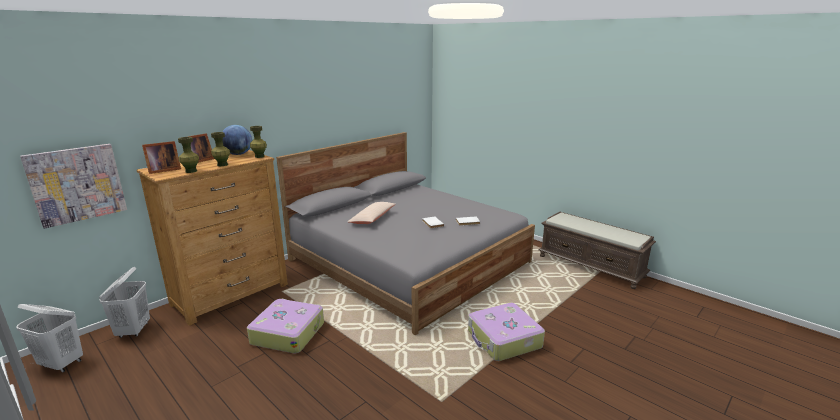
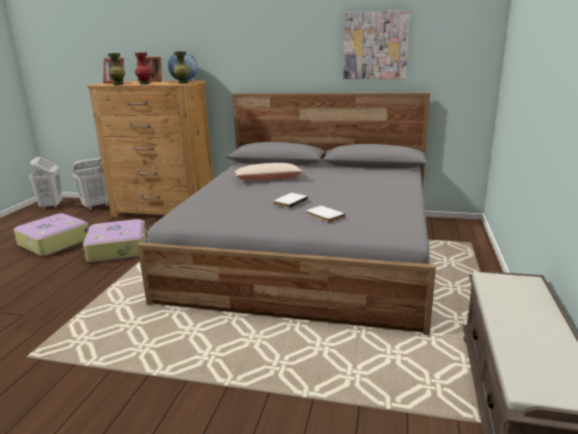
camera: 60 degrees right, 0 degrees up
picture [20,144,127,229] -> picture moved to [343,10,410,79]
green vase [211,132,230,166] -> red vase [135,52,152,85]
suitcase [468,303,545,361] -> suitcase moved to [14,213,89,256]

